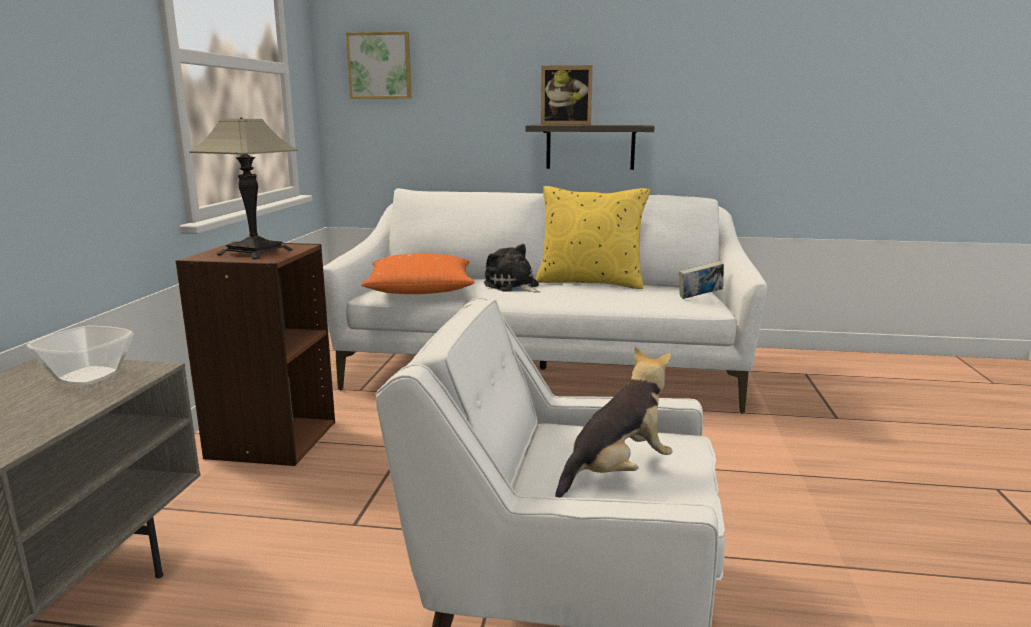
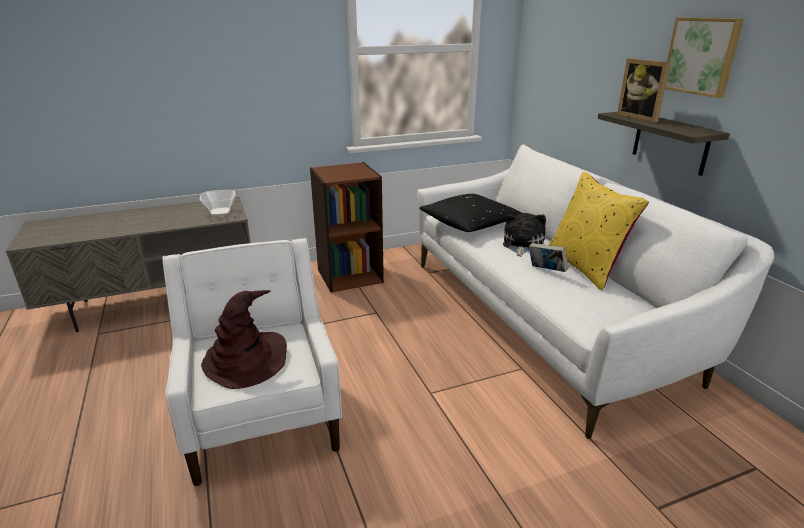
camera: 60 degrees right, 10 degrees up
table lamp [189,117,298,259] -> none
picture [346,32,412,99] -> picture moved to [665,17,744,98]
orange pillow [361,253,474,294] -> black pillow [419,194,522,232]
plush toy [555,347,672,497] -> brown hat [201,290,287,389]
book [679,261,724,299] -> book moved to [529,243,568,272]

